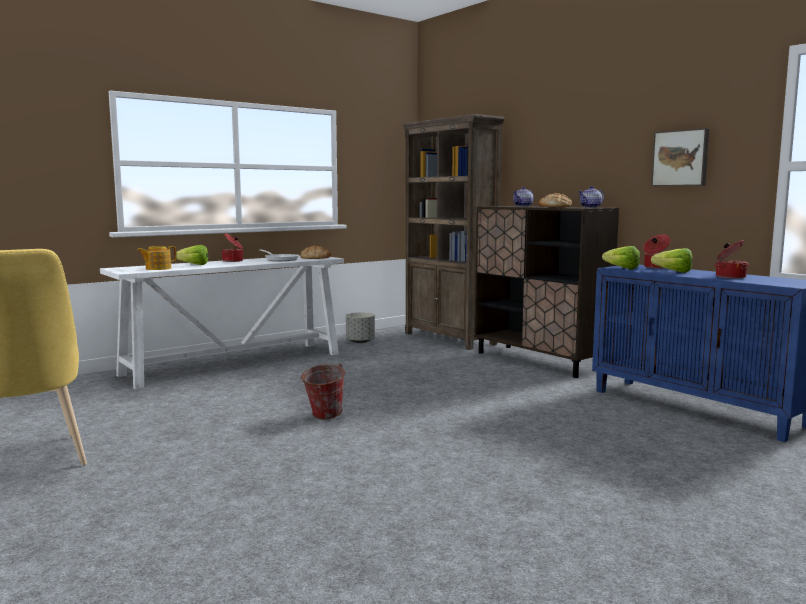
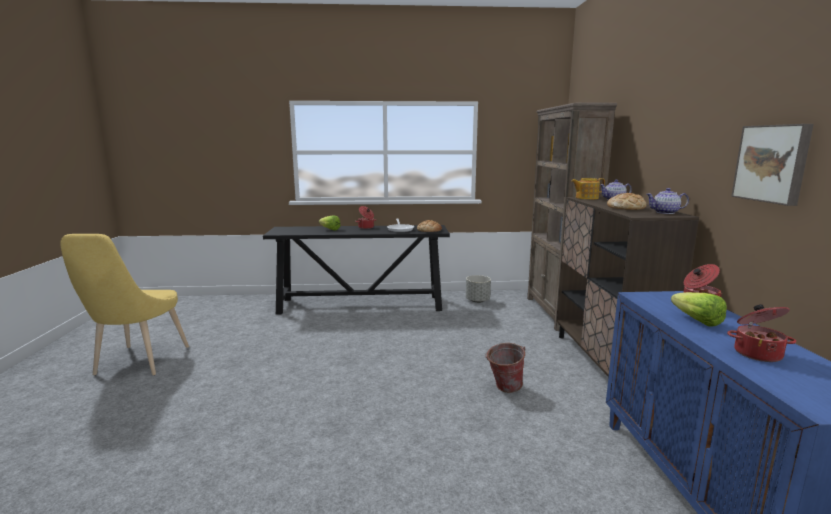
camera: 35 degrees right, 5 degrees up
white console table [100,256,344,389] -> black console table [263,225,450,314]
teapot [137,246,177,270] -> teapot moved to [571,178,605,199]
bucket [299,363,345,420] -> bucket moved to [485,343,525,393]
lettuce [602,246,640,270] -> none

